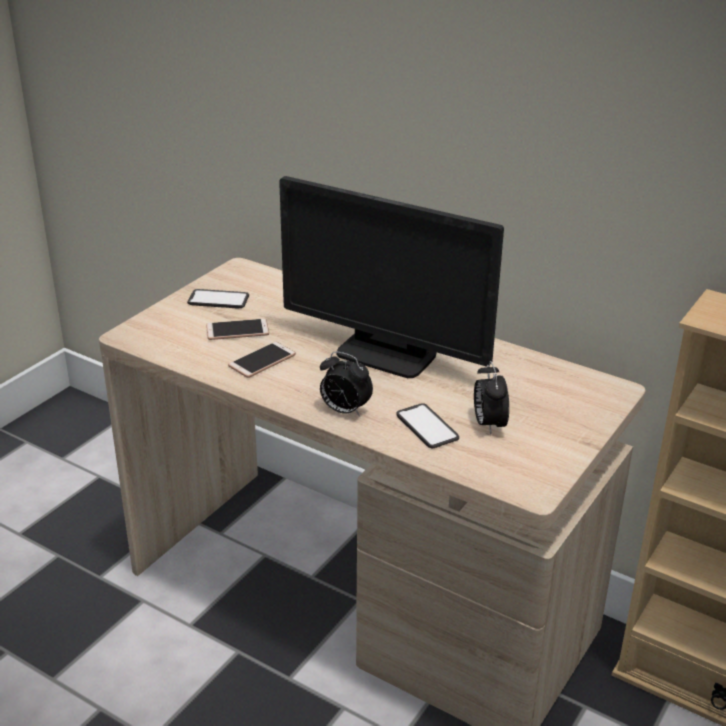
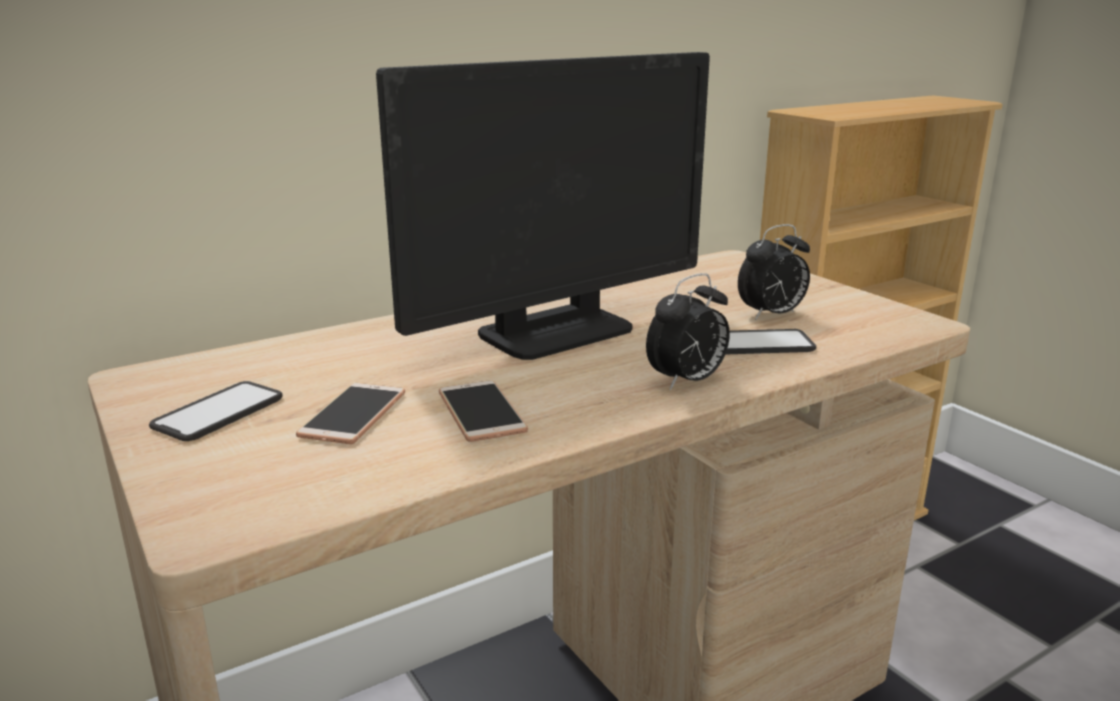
camera: 65 degrees left, 10 degrees down
alarm clock [474,361,509,435] -> alarm clock turned 45 degrees counterclockwise [738,224,810,320]

